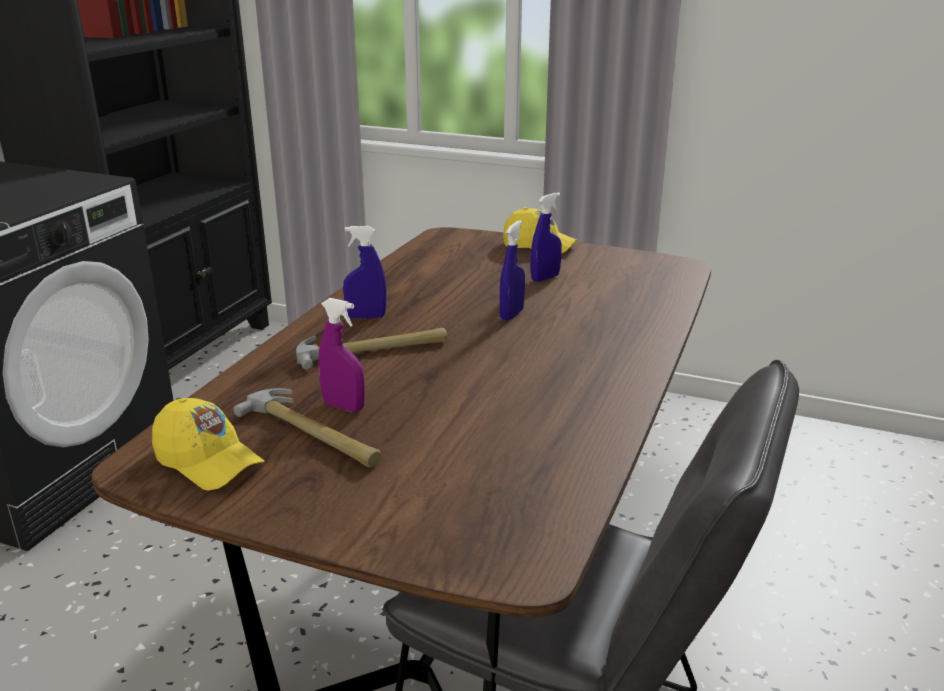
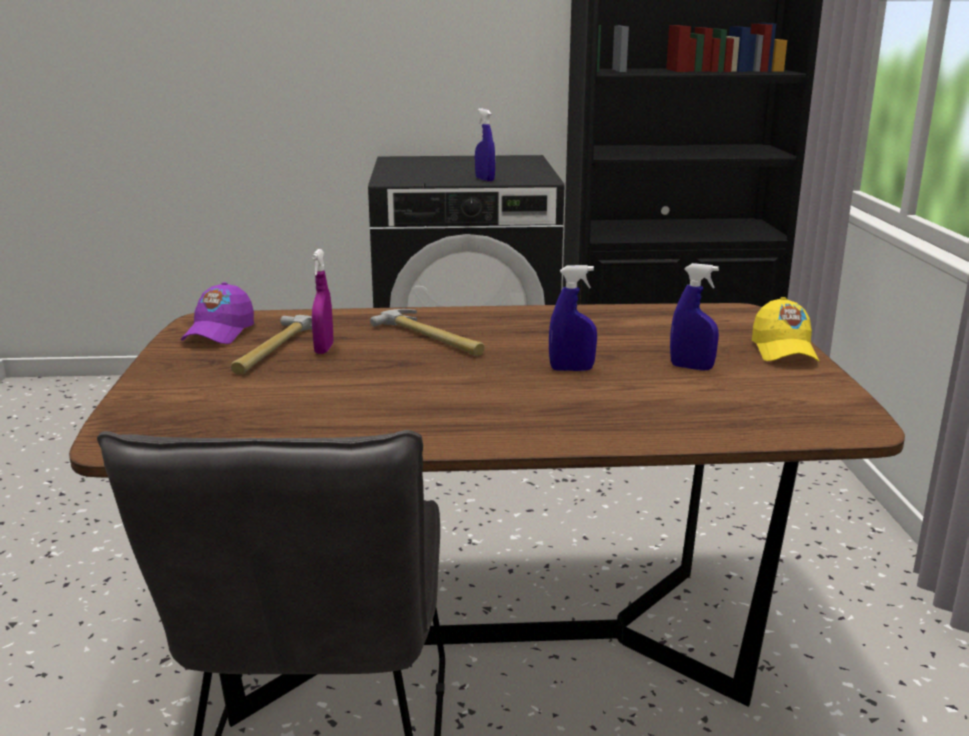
camera: 65 degrees right, 5 degrees down
yellow cap [152,398,265,491] -> purple cap [180,282,254,344]
blue spray bottle [343,226,386,319] -> blue spray bottle moved to [475,108,495,181]

